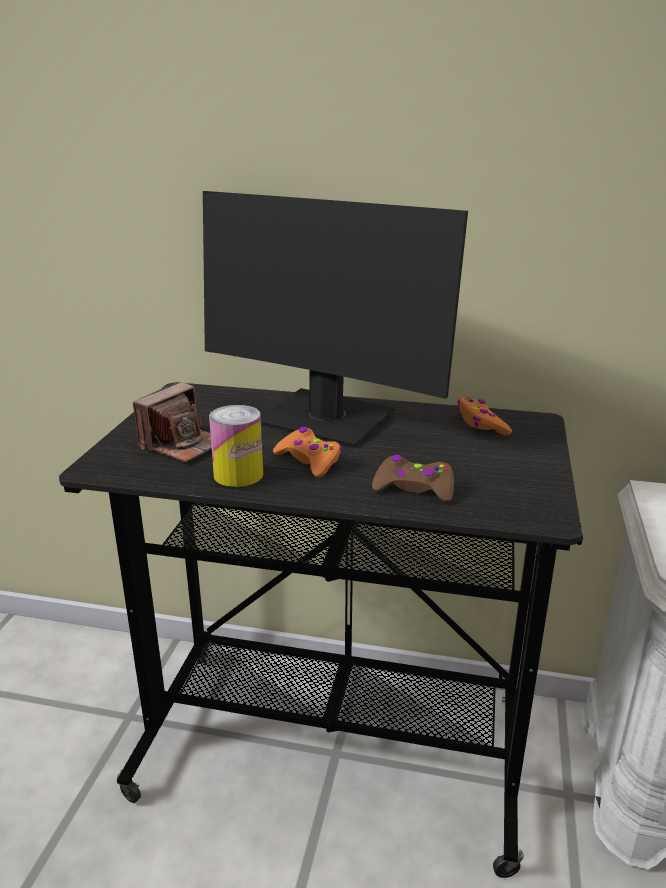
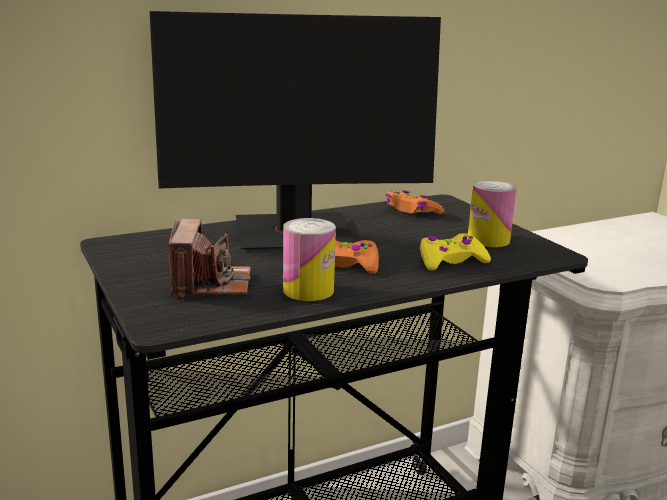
camera: 40 degrees left, 5 degrees down
brown game controller [372,455,454,503] -> yellow game controller [420,233,491,270]
none -> can [468,180,517,247]

